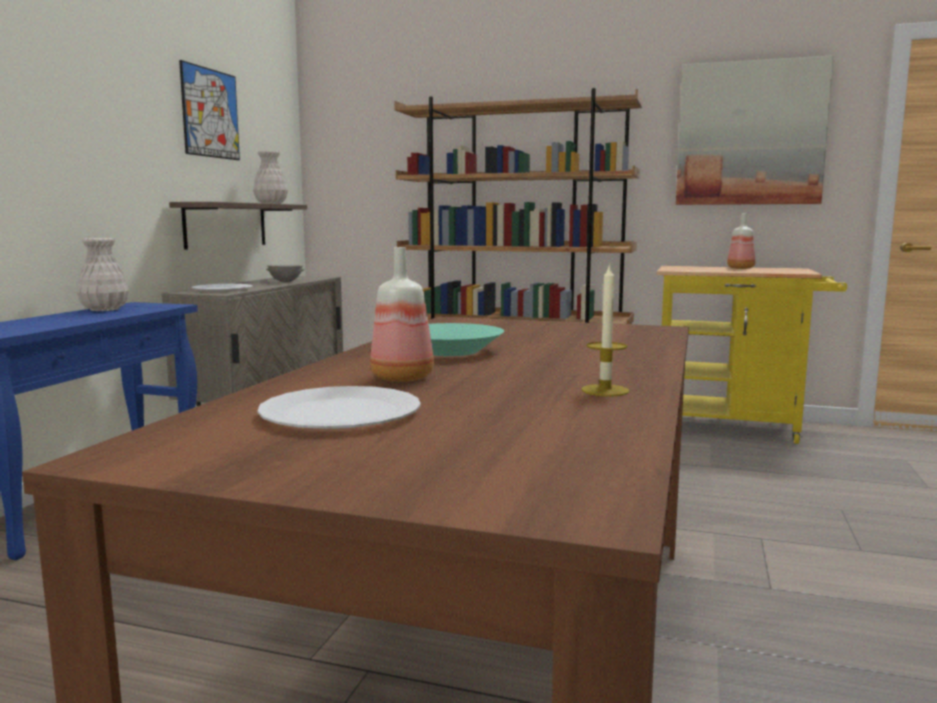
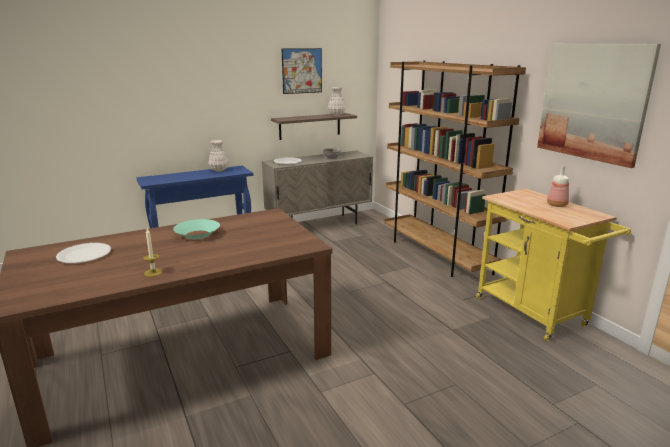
camera: 45 degrees right, 10 degrees up
bottle [370,247,434,382] -> none

